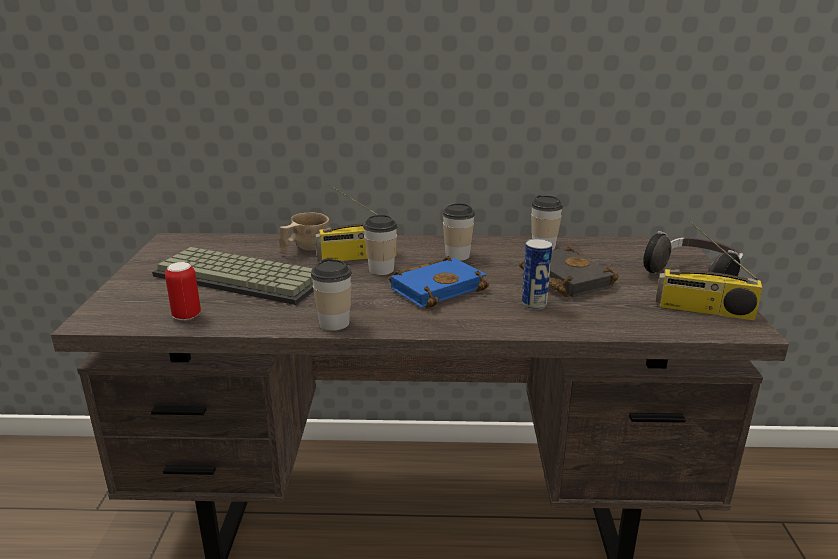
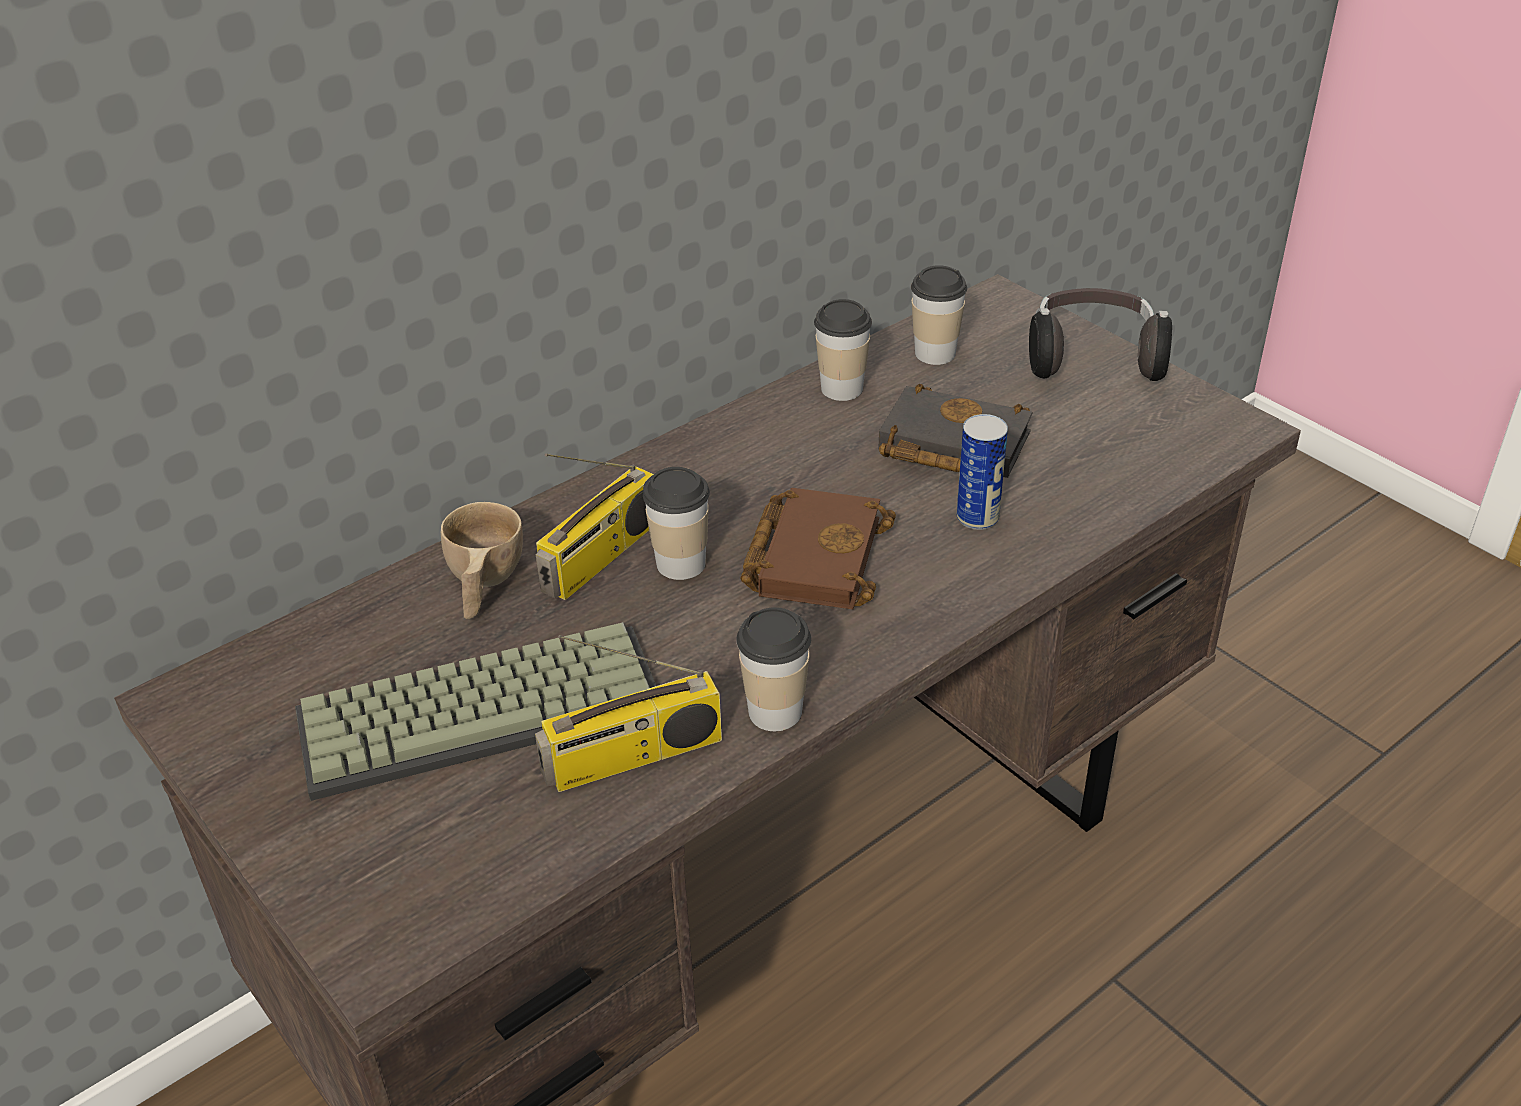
camera: 40 degrees left, 15 degrees up
can [165,262,201,321] -> none
blue book [389,256,489,308] -> brown book [740,488,896,609]
cup [442,203,475,261] -> cup moved to [911,265,967,365]
radio [656,220,763,320] -> radio moved to [535,635,722,792]

